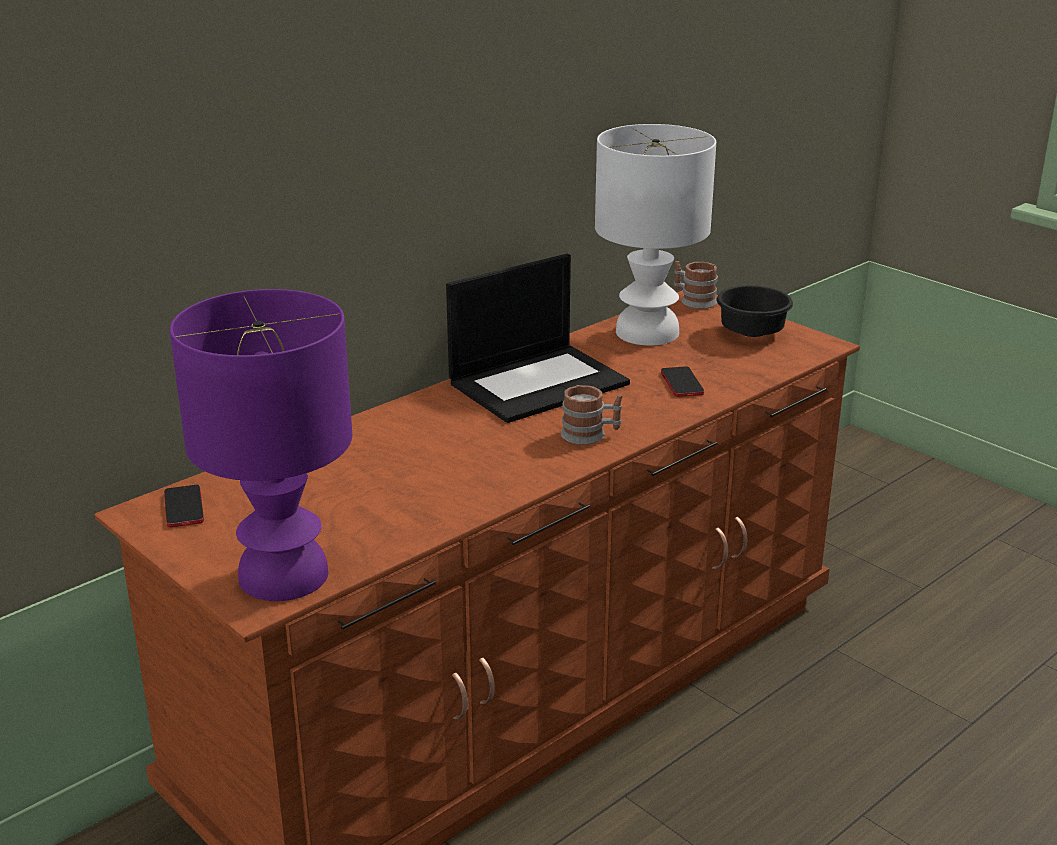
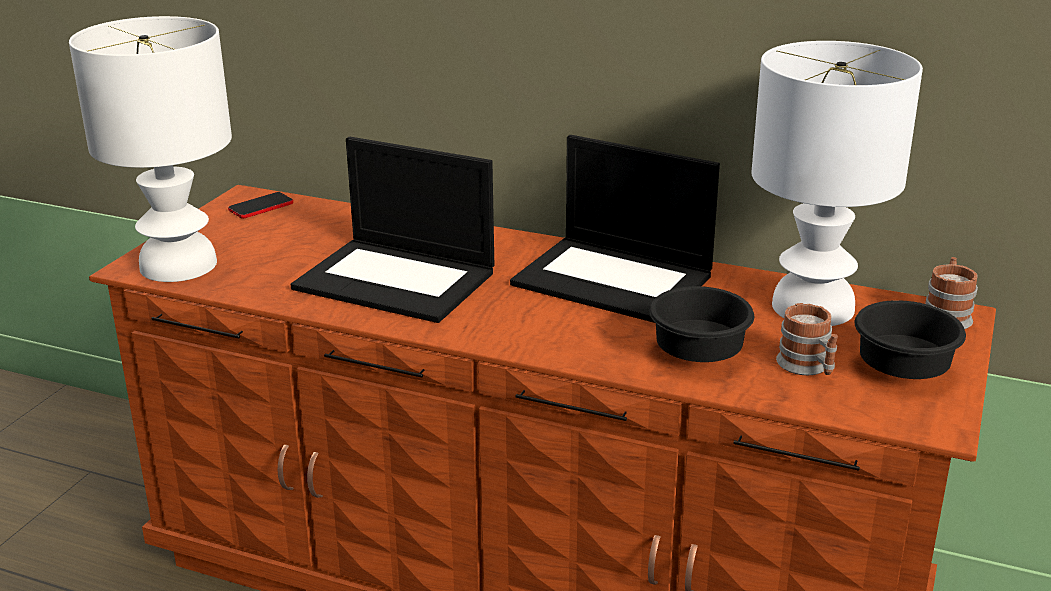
camera: 65 degrees right, 0 degrees up
purple table lamp [170,289,352,601] -> white table lamp [69,16,232,282]
mug [561,385,622,445] -> mug moved to [776,303,838,375]
phone [661,366,704,397] -> black bowl [649,286,754,362]
none -> laptop [290,137,494,323]

